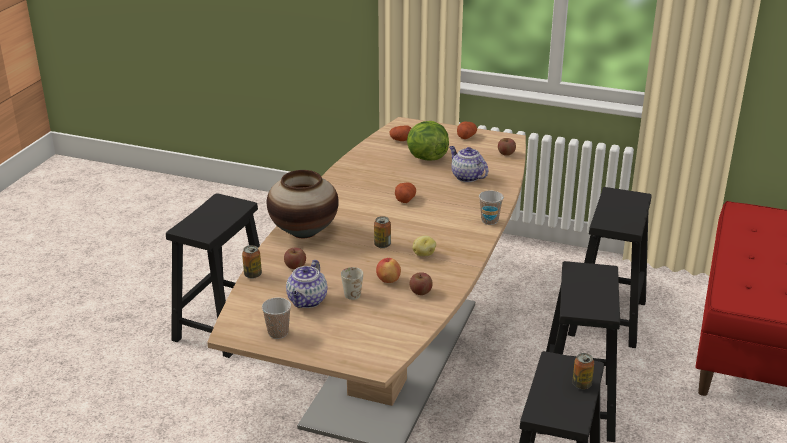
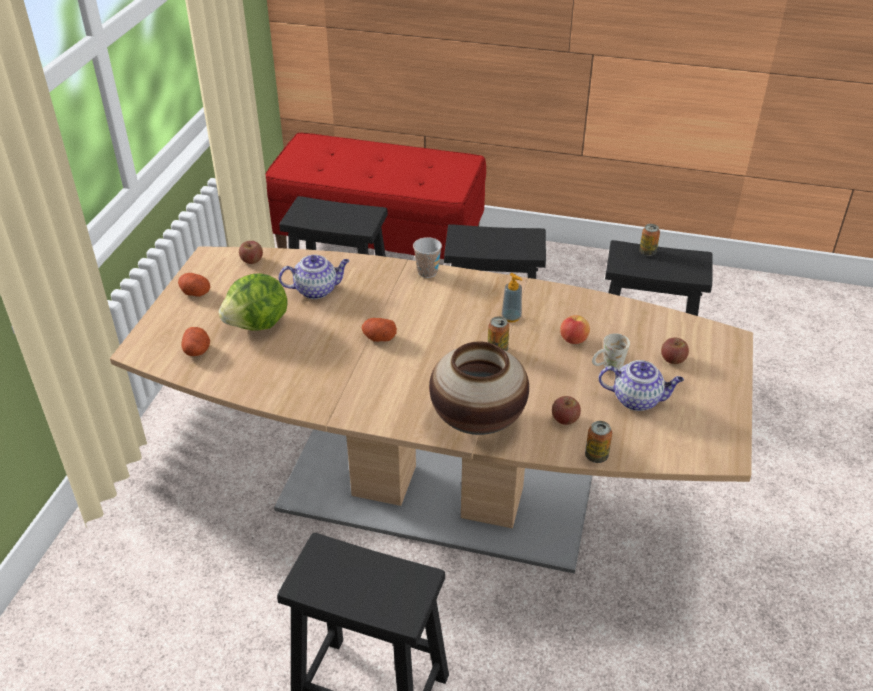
camera: 95 degrees left, 10 degrees up
cup [262,298,291,339] -> none
apple [409,272,433,295] -> apple moved to [661,337,689,364]
potato [412,236,436,256] -> soap dispenser [502,273,523,322]
teapot [449,146,488,182] -> teapot turned 150 degrees counterclockwise [279,255,349,299]

